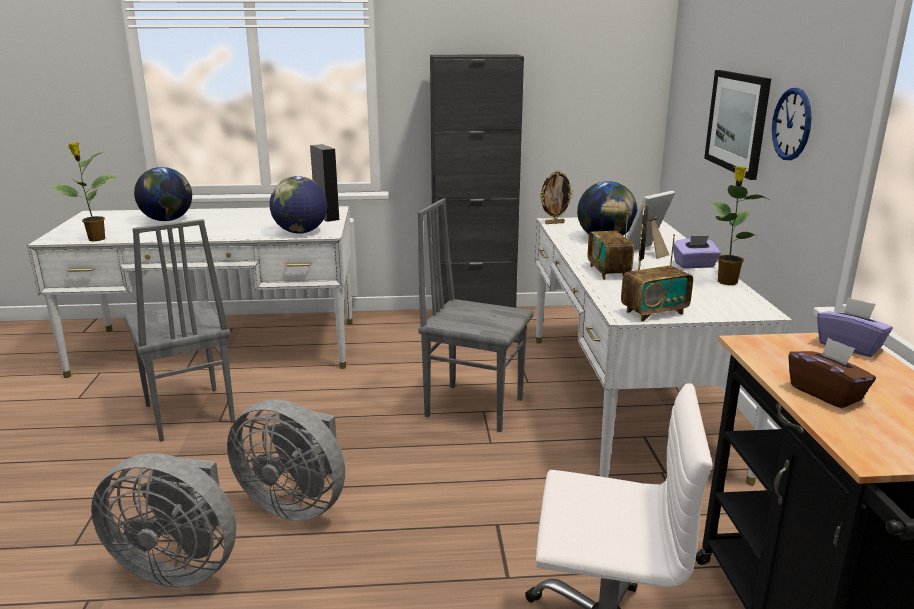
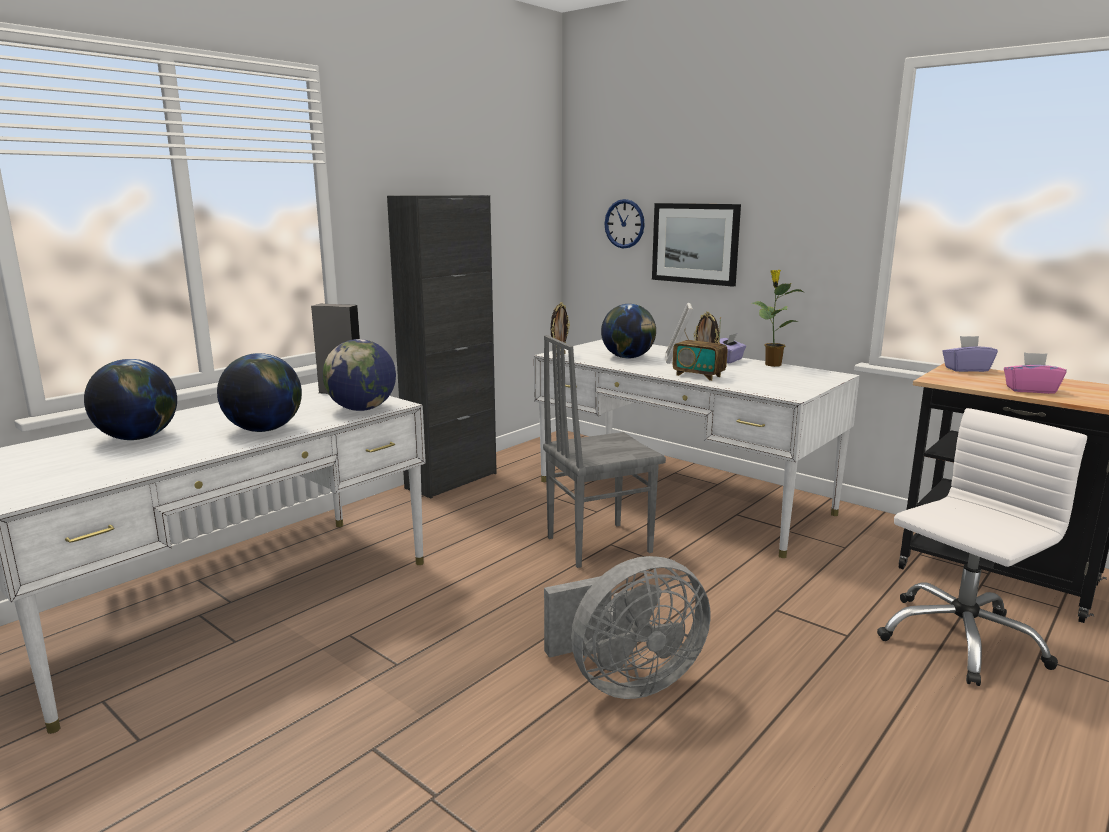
camera: 45 degrees left, 5 degrees down
potted plant [49,142,117,241] -> none
grey fan [91,453,236,587] -> none
grey chair [124,219,235,442] -> none
radio [621,234,693,321] -> none
wall clock [772,88,812,160] -> wall clock moved to [604,199,645,249]
brown tissue box [788,338,876,408] -> pink tissue box [1004,352,1067,394]
none -> globe [217,353,302,432]

